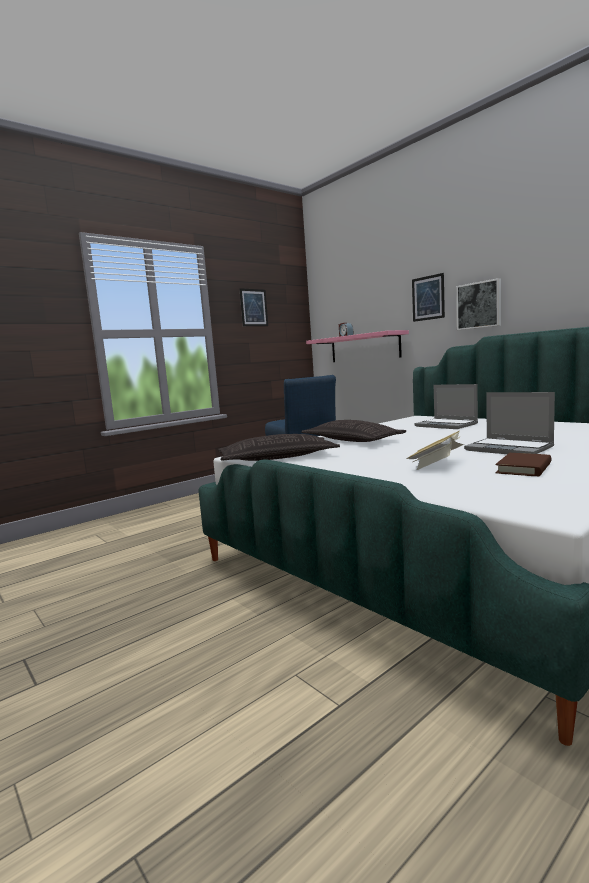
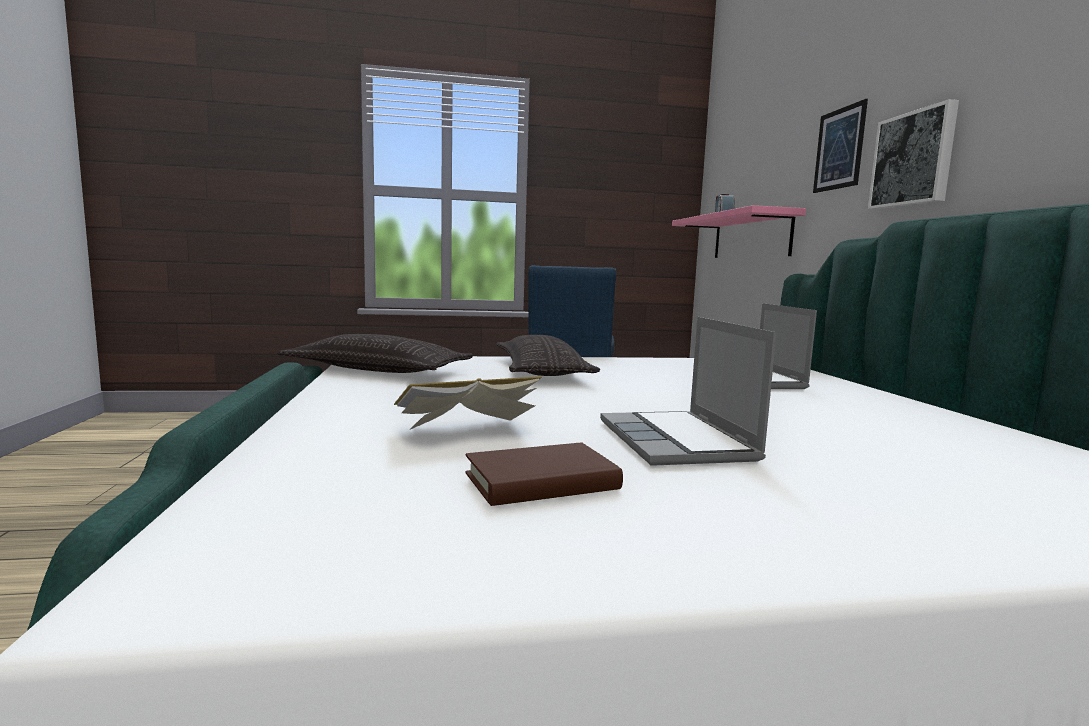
camera: 30 degrees right, 0 degrees up
picture [240,288,268,326] -> none

